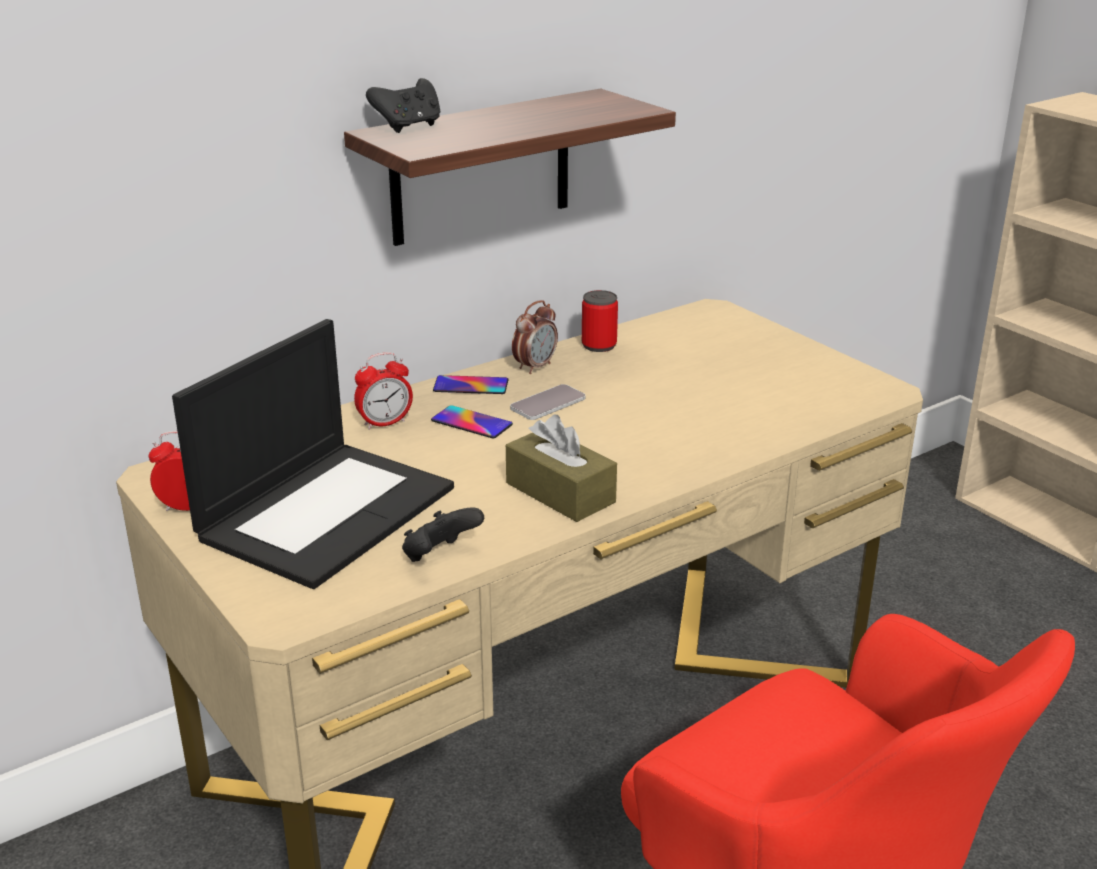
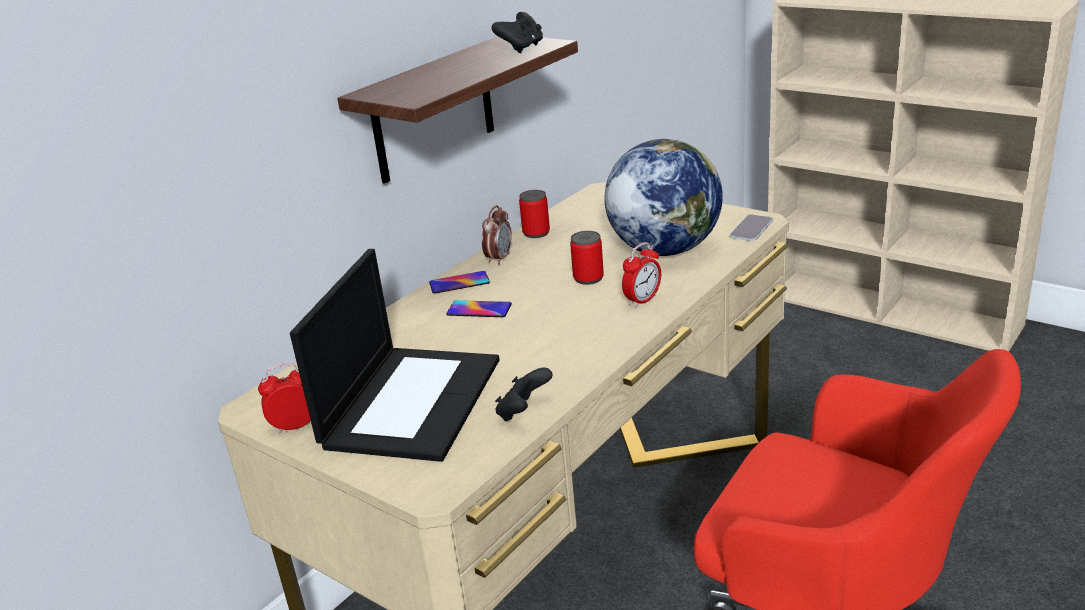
camera: 15 degrees left, 0 degrees up
alarm clock [354,352,413,430] -> alarm clock moved to [622,242,661,308]
black game controller [366,78,440,133] -> black game controller moved to [492,12,543,53]
brown tissue box [506,415,617,522] -> none
phone [510,384,586,420] -> phone moved to [730,214,773,241]
none -> can [570,231,604,285]
none -> globe [604,139,723,256]

